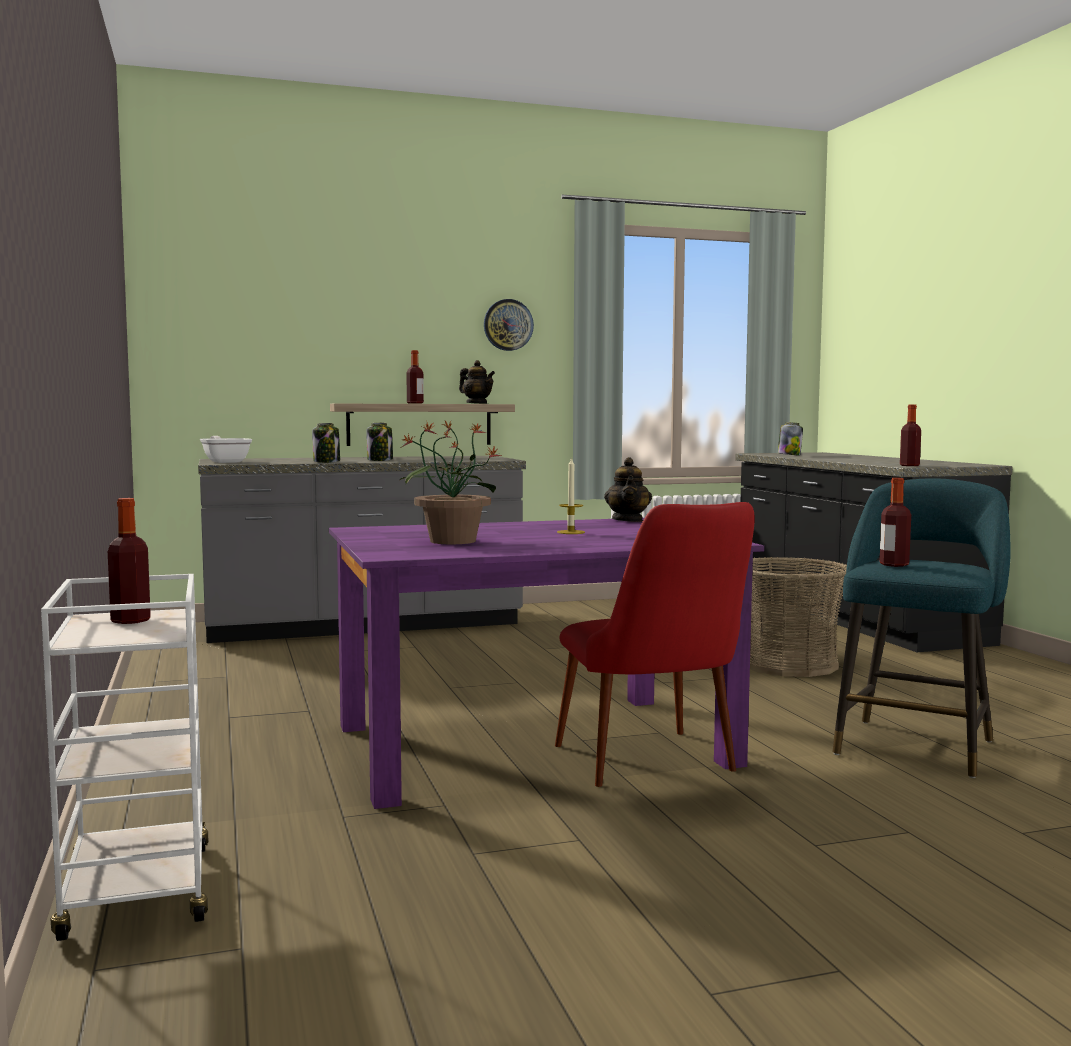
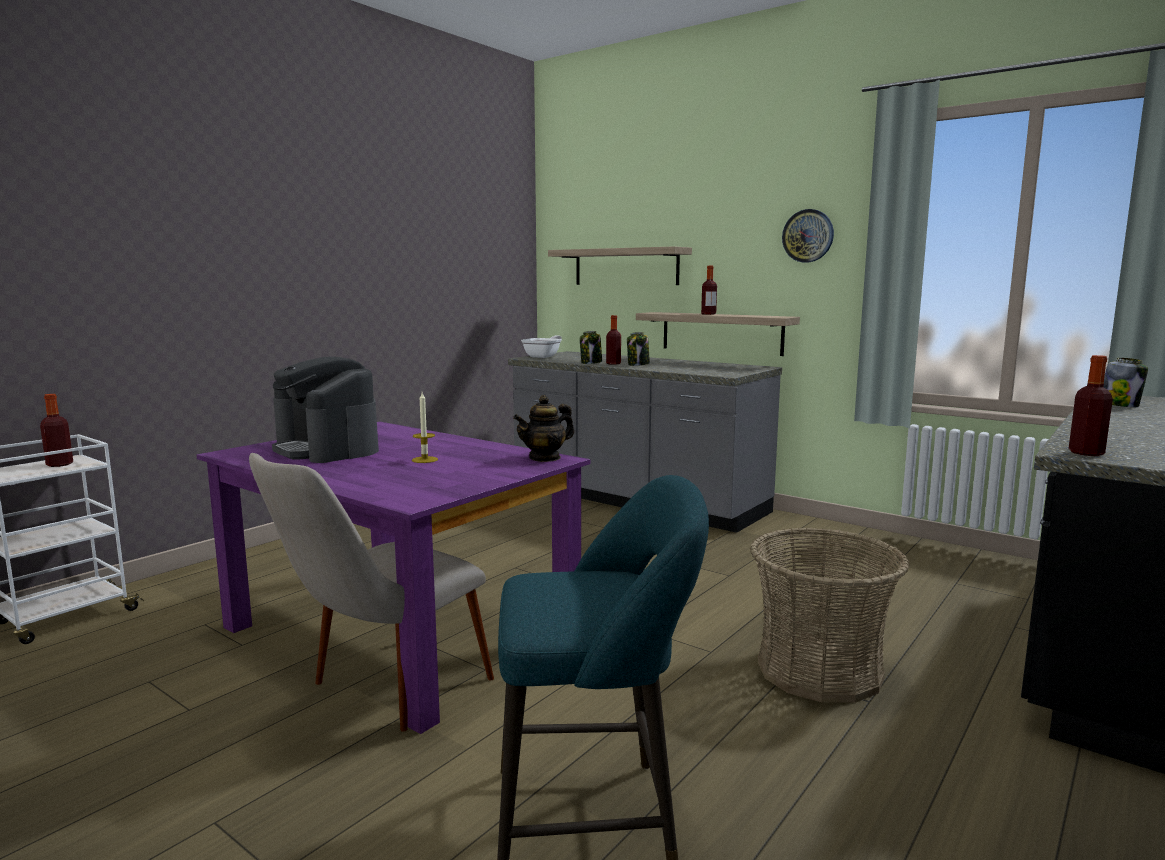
camera: 55 degrees right, 5 degrees up
potted plant [400,421,502,544] -> coffee machine [272,357,379,463]
teapot [459,360,495,404] -> none
red chair [555,502,755,787] -> beige chair [249,453,494,732]
bottle [880,478,911,567] -> bottle moved to [606,315,621,365]
none -> shelf [548,246,692,285]

